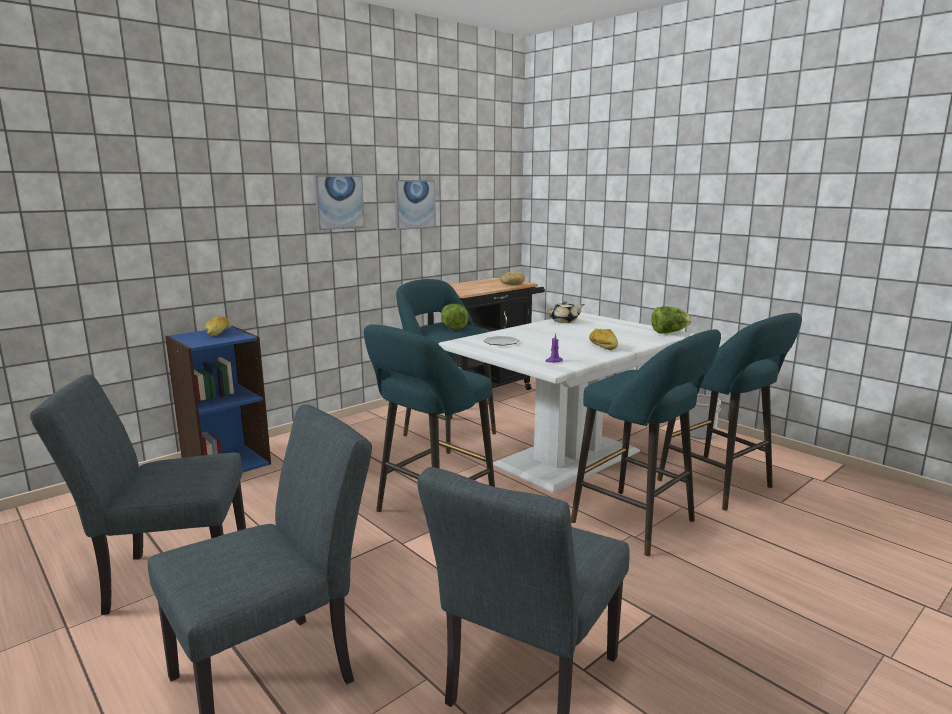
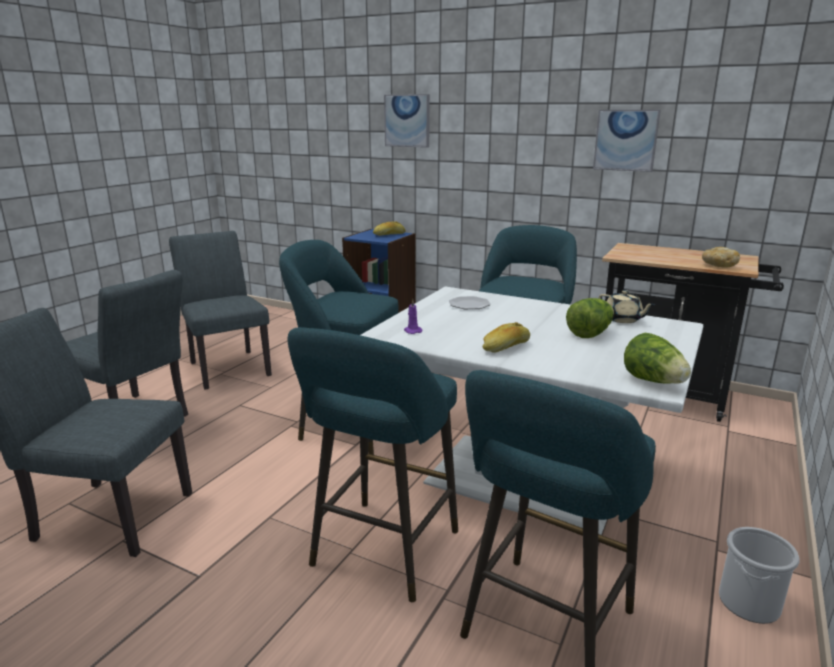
camera: 70 degrees right, 5 degrees up
picture [314,175,365,230] -> picture moved to [384,94,430,148]
lettuce [441,304,469,330] -> lettuce moved to [566,298,614,338]

